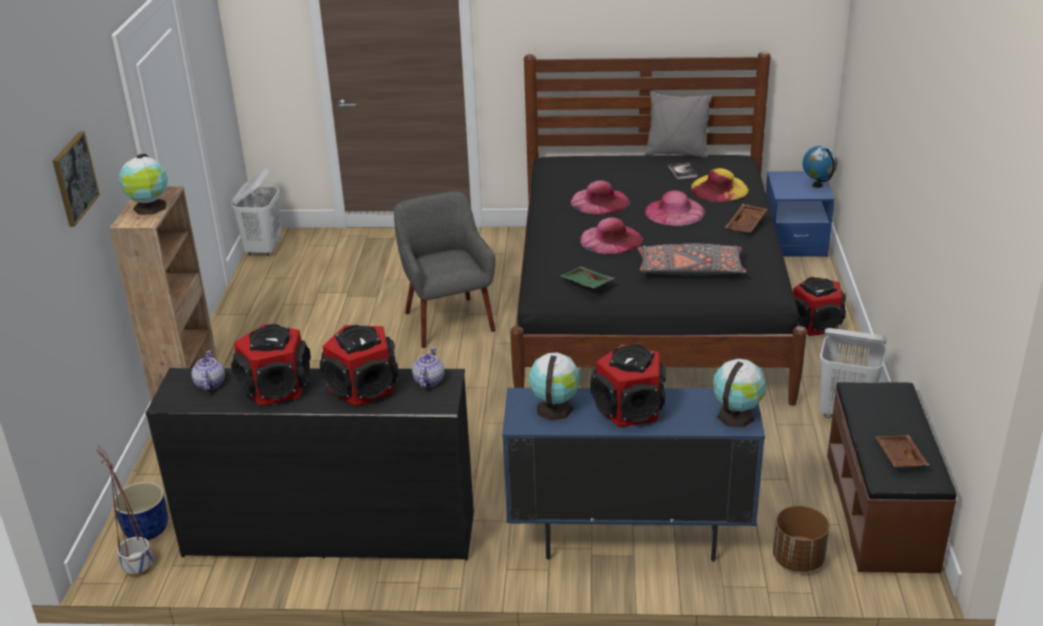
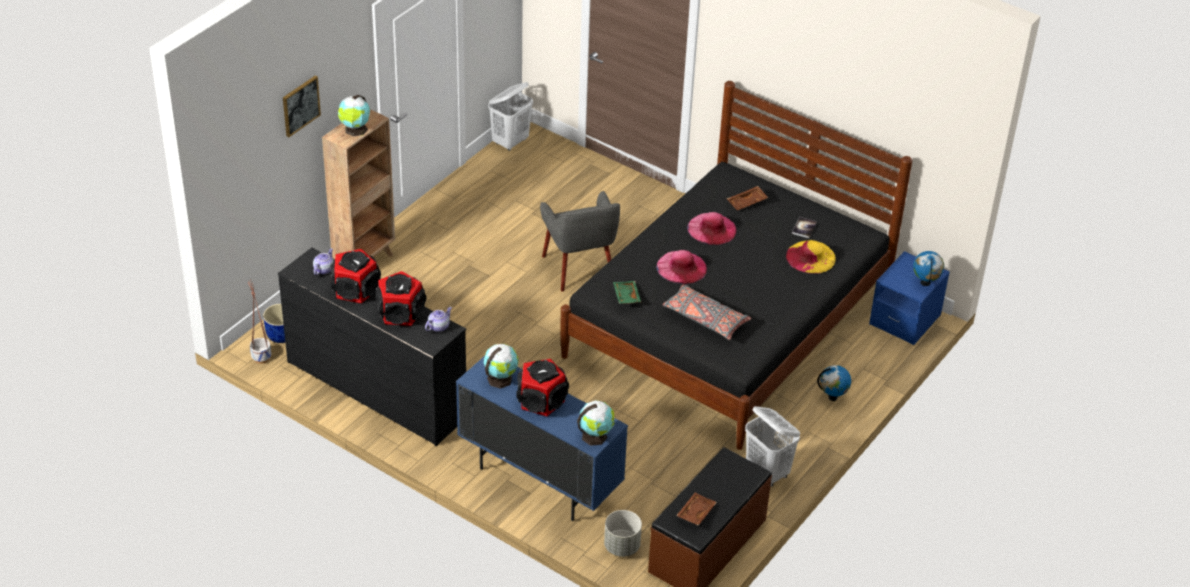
camera: 30 degrees right, 10 degrees up
grey armchair [394,192,495,348] -> grey armchair turned 150 degrees clockwise [540,191,620,292]
grey pillow [645,91,712,158] -> none
pink hat [645,190,706,226] -> none
brown tray [725,204,767,233] -> brown tray moved to [727,186,768,210]
brown planter [773,506,829,572] -> grey planter [604,510,642,557]
speaker [793,277,846,336] -> globe [817,365,851,401]

